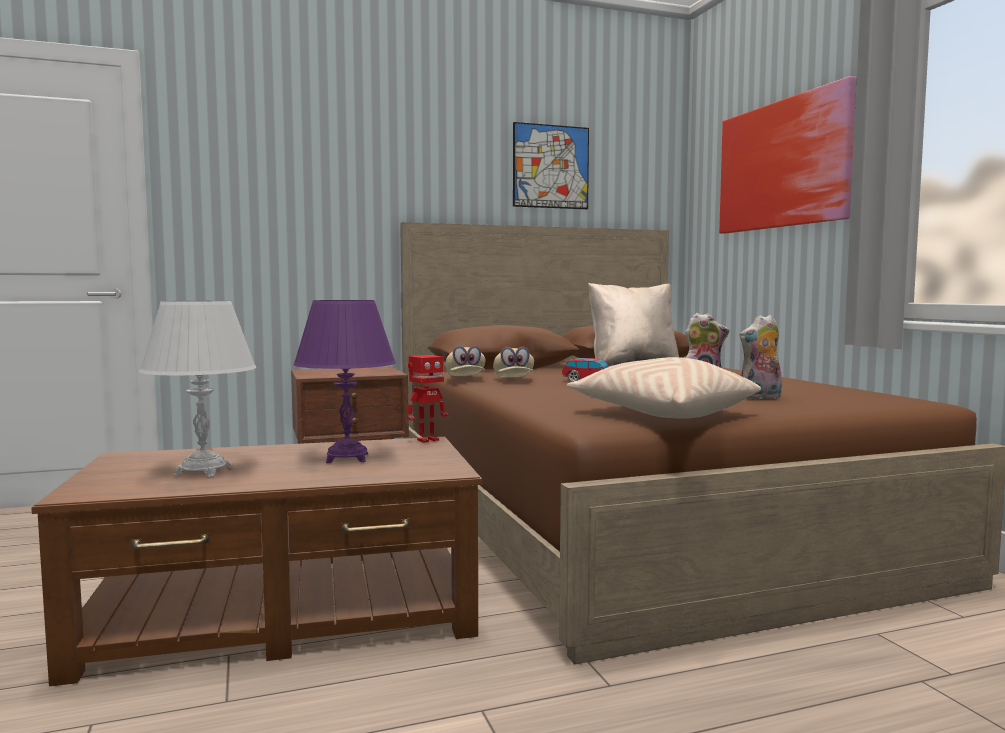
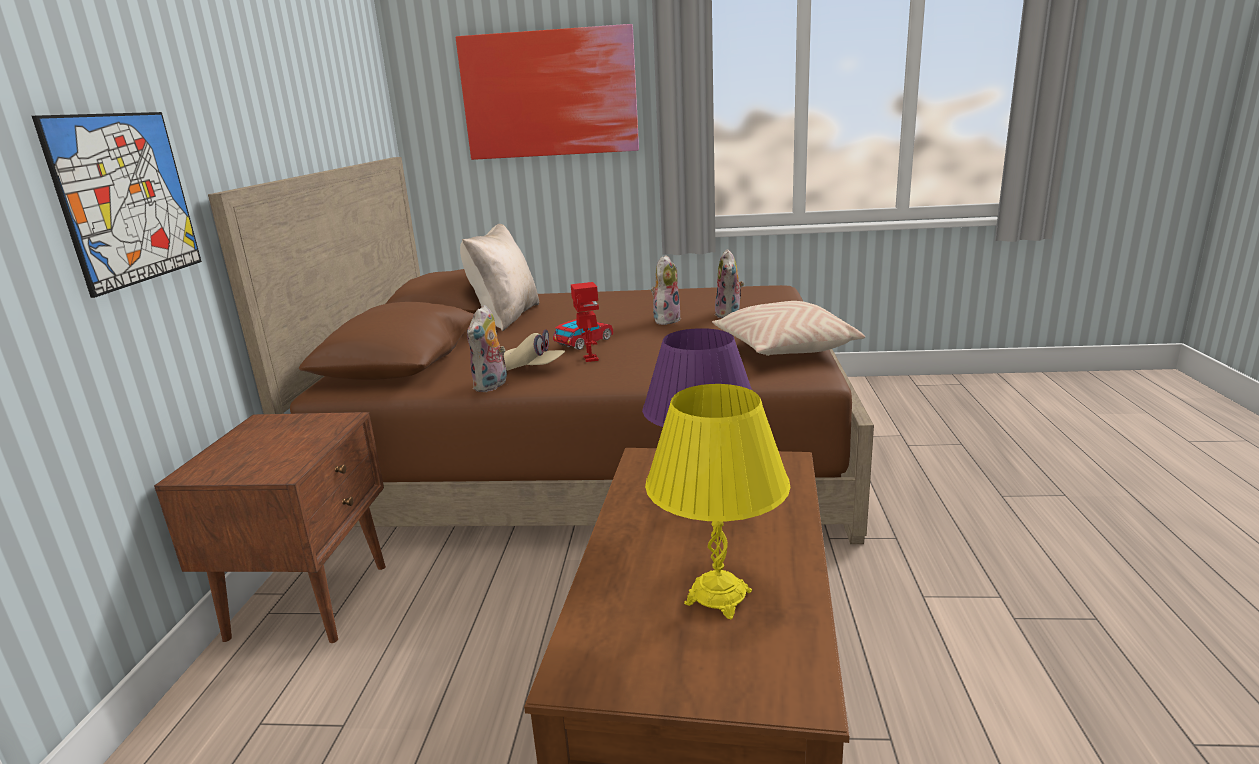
camera: 65 degrees left, 15 degrees up
white table lamp [139,301,256,477] -> yellow table lamp [645,384,791,619]
toy robot [407,355,448,443] -> toy robot moved to [571,282,599,362]
beige cap [445,346,485,376] -> plush toy [467,305,507,392]
picture [513,122,589,209] -> picture moved to [32,112,202,298]

